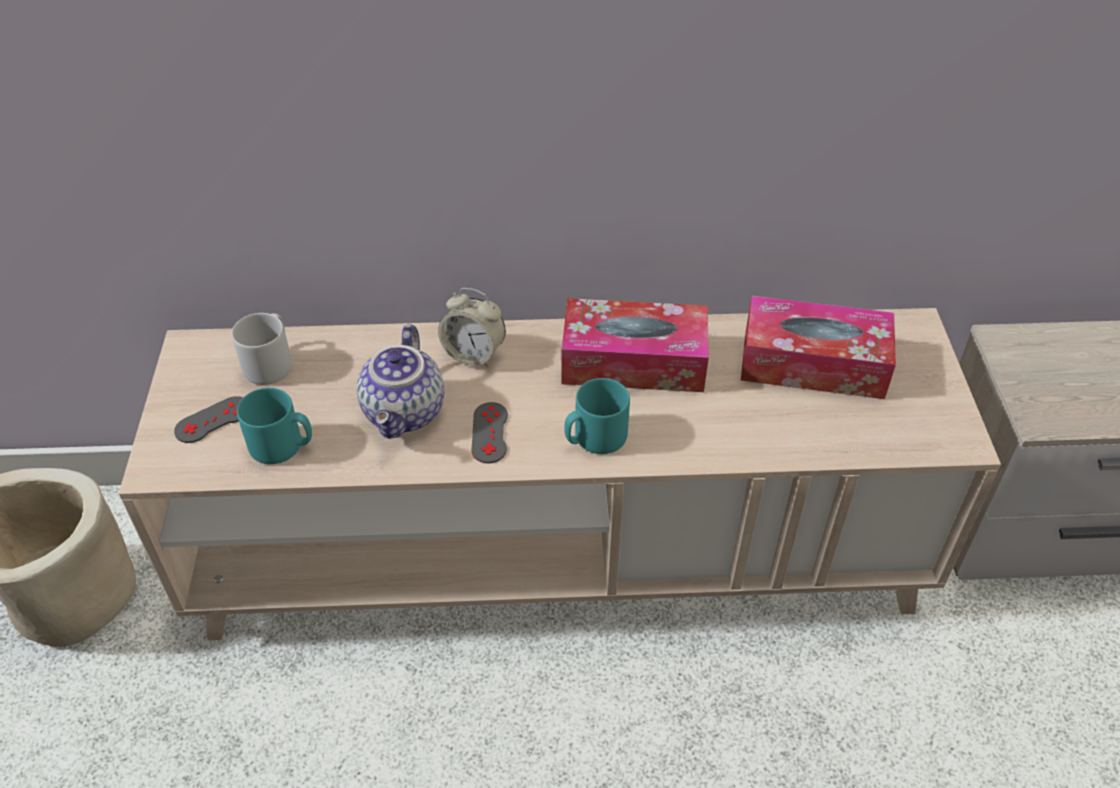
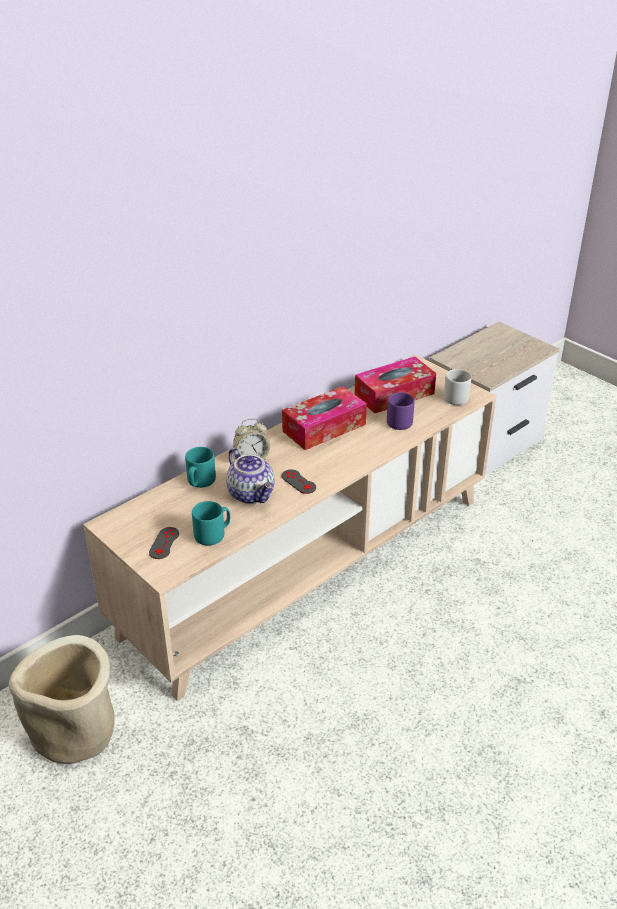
camera: 40 degrees left, 10 degrees down
grey mug [232,313,292,385] -> grey mug moved to [444,369,472,405]
turquoise mug [564,378,630,454] -> turquoise mug moved to [185,447,216,488]
none -> purple mug [387,392,415,430]

